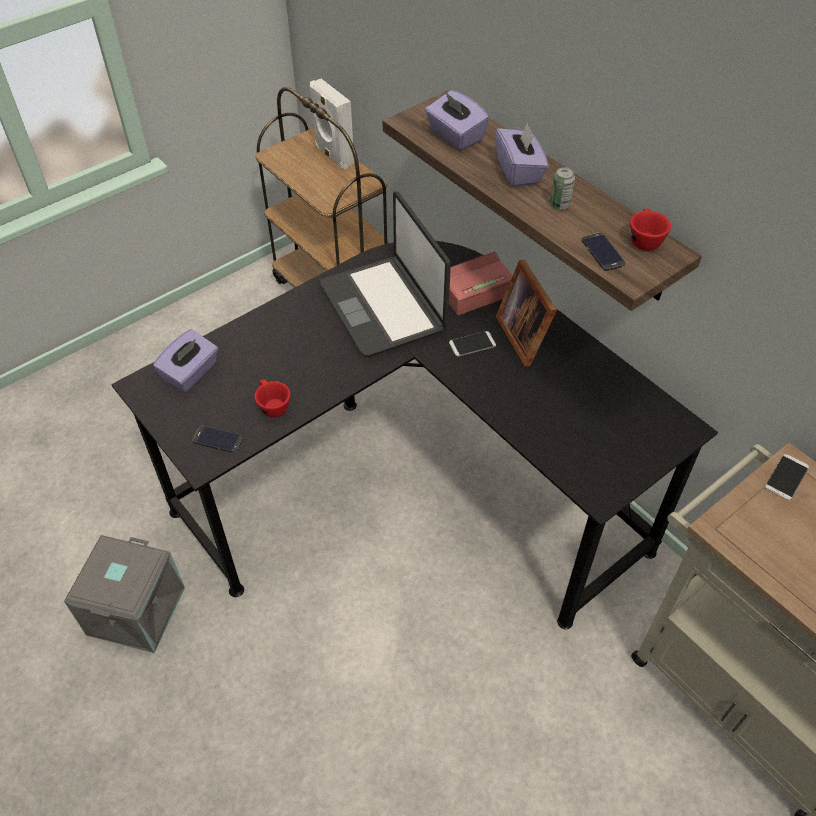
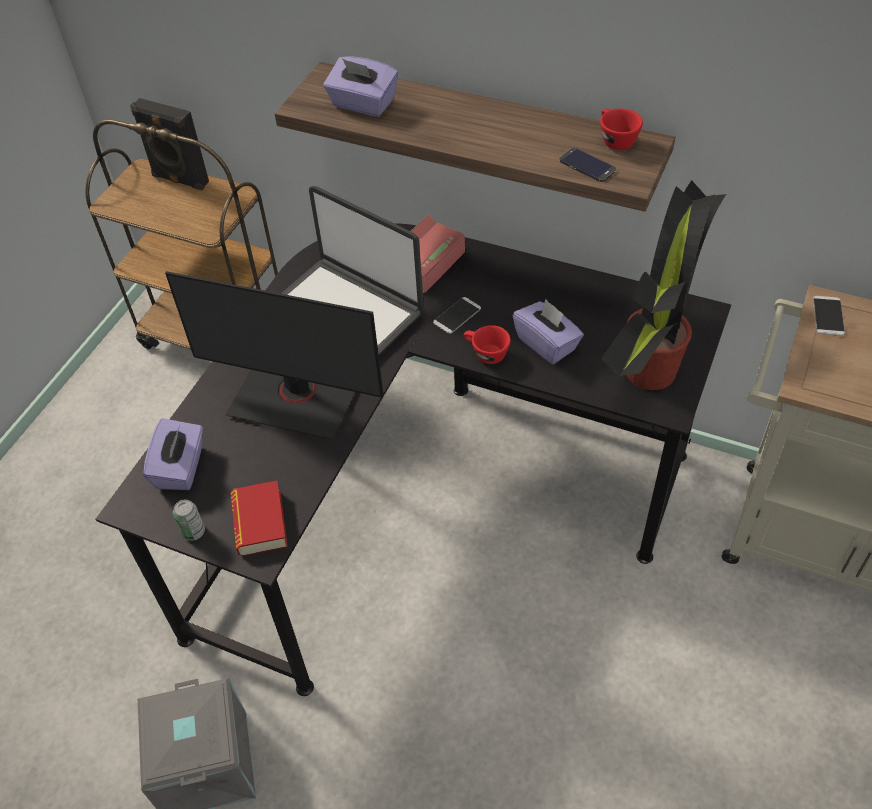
camera: 25 degrees left, 0 degrees up
phone [192,426,243,453] -> book [231,481,288,556]
red cup [254,379,291,417] -> red cup moved to [464,325,511,364]
white speaker [310,79,354,169] -> black speaker [130,98,209,190]
purple tissue box [495,122,548,187] -> purple tissue box moved to [513,299,584,364]
picture frame [496,260,557,367] -> none
can [550,167,575,210] -> can moved to [173,500,205,541]
none -> monitor [165,271,384,439]
none -> potted plant [601,180,726,390]

